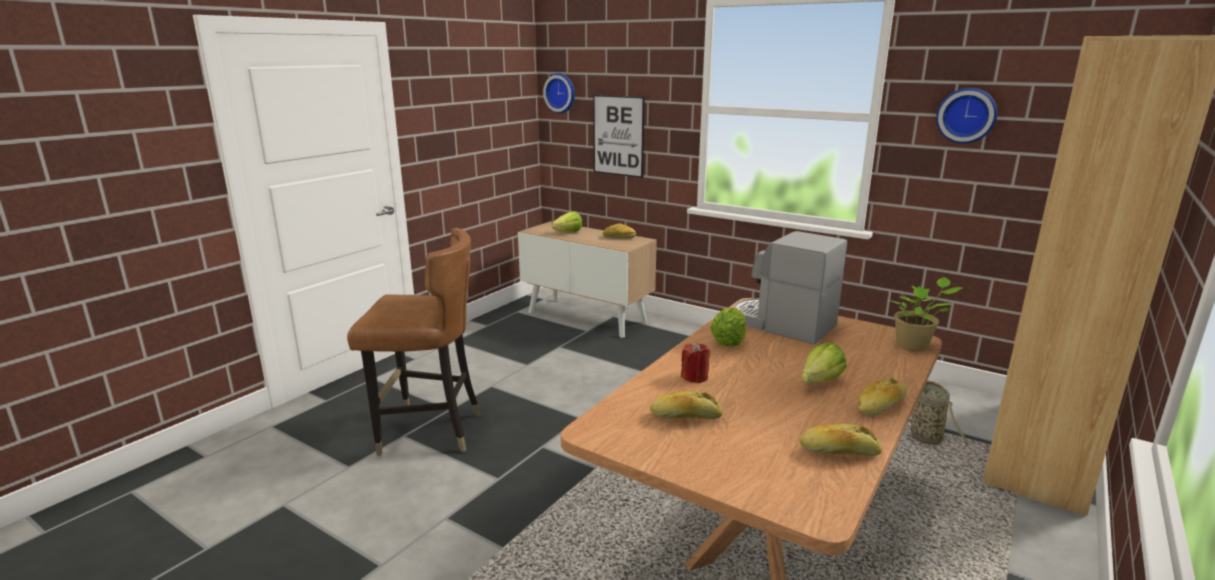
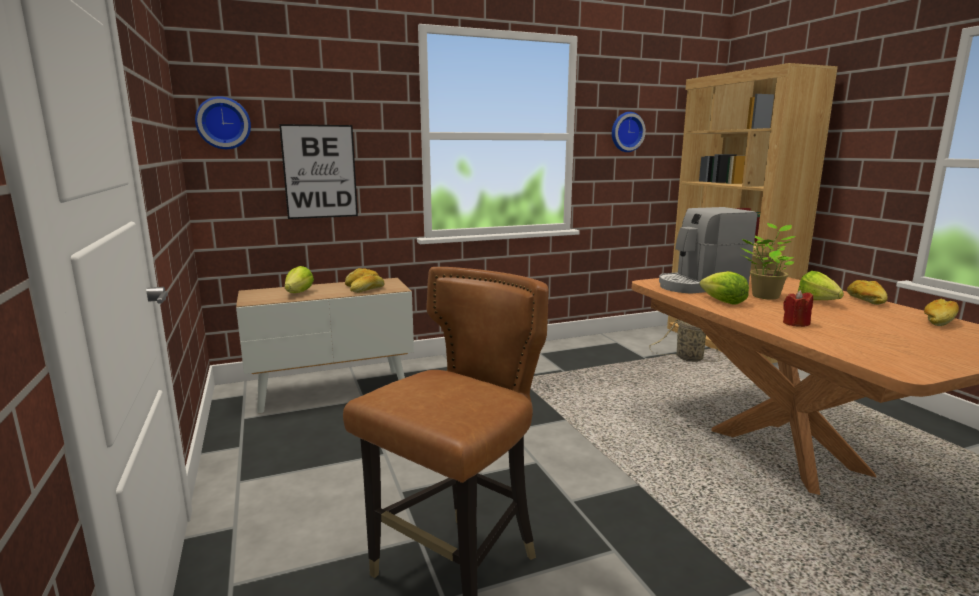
camera: 55 degrees left, 5 degrees down
bread [650,390,722,419] -> bread moved to [350,274,385,293]
none -> potted plant [741,239,795,300]

